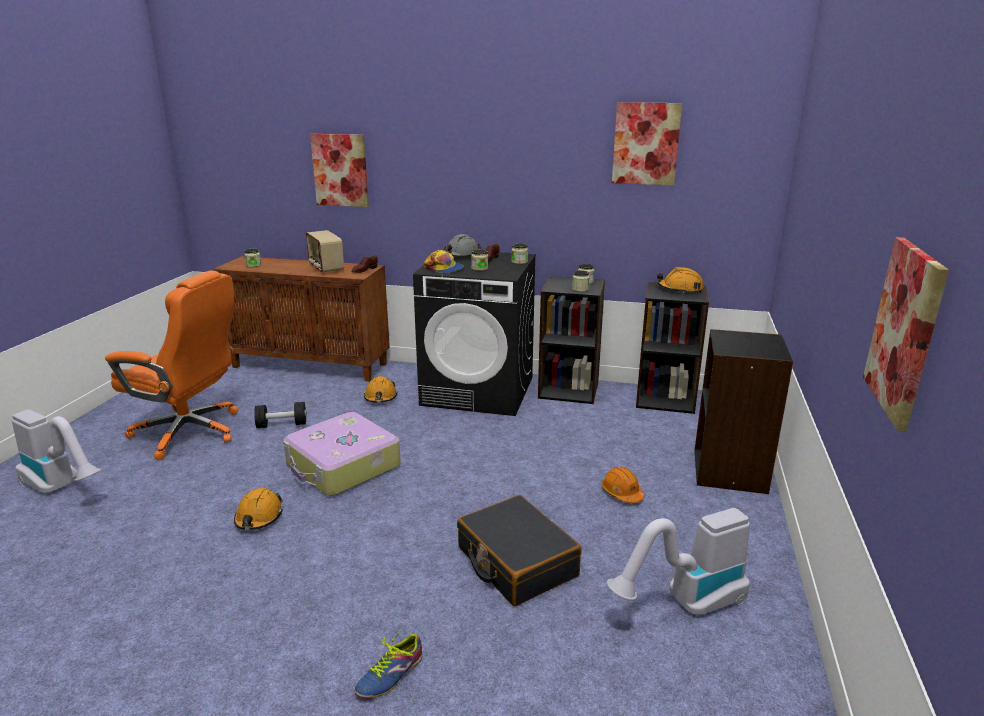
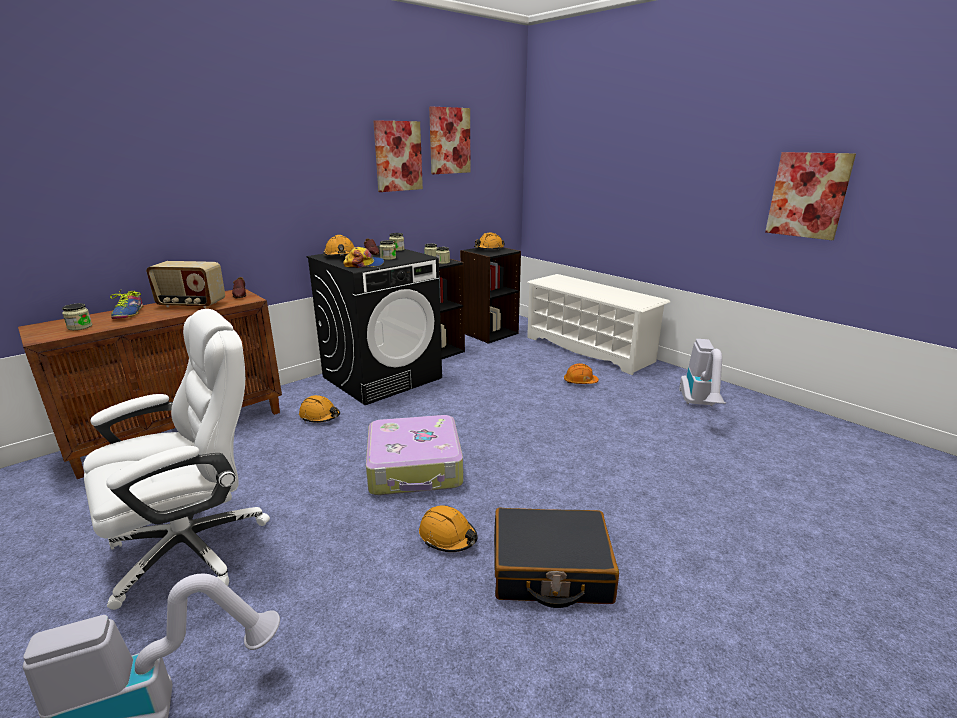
camera: 55 degrees left, 0 degrees up
orange office chair [105,270,239,460] -> white office chair [83,309,270,610]
black dumbbell [254,402,307,428] -> none
picture [310,134,369,207] -> picture moved to [373,120,423,192]
shoe [354,628,422,699] -> shoe moved to [110,290,143,319]
grey hard hat [445,234,481,257] -> orange hard hat [323,235,354,256]
black suitcase [457,495,582,606] -> black suitcase moved to [494,508,619,608]
black bookcase [694,329,793,494] -> white shoe rack [527,274,670,375]

